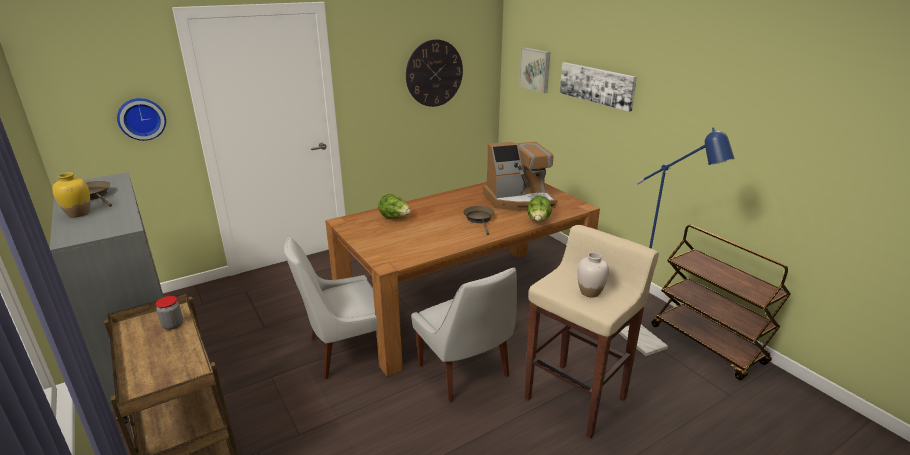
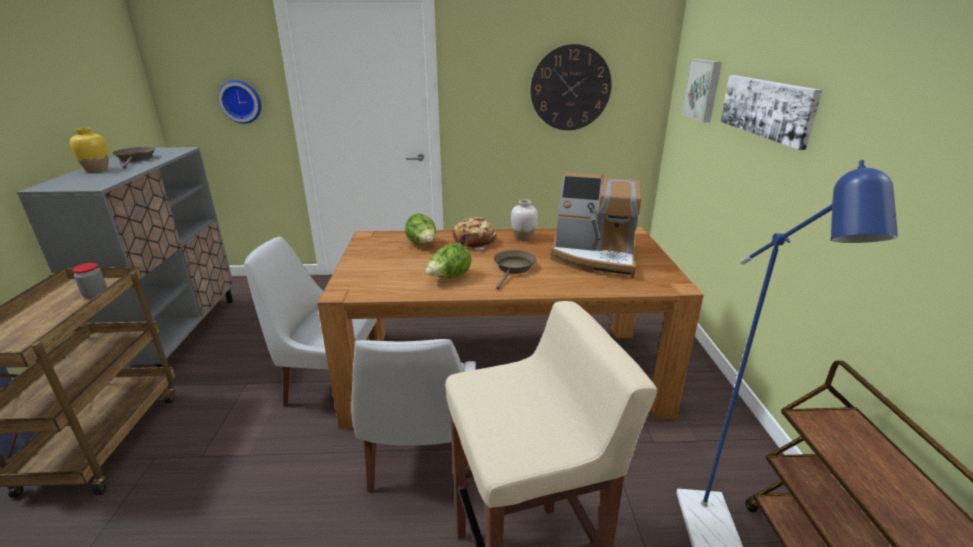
camera: 30 degrees right, 0 degrees up
lettuce [527,196,552,221] -> lettuce moved to [426,243,471,278]
white vase [577,252,609,298] -> white vase moved to [511,200,538,241]
none -> bread [452,217,497,249]

